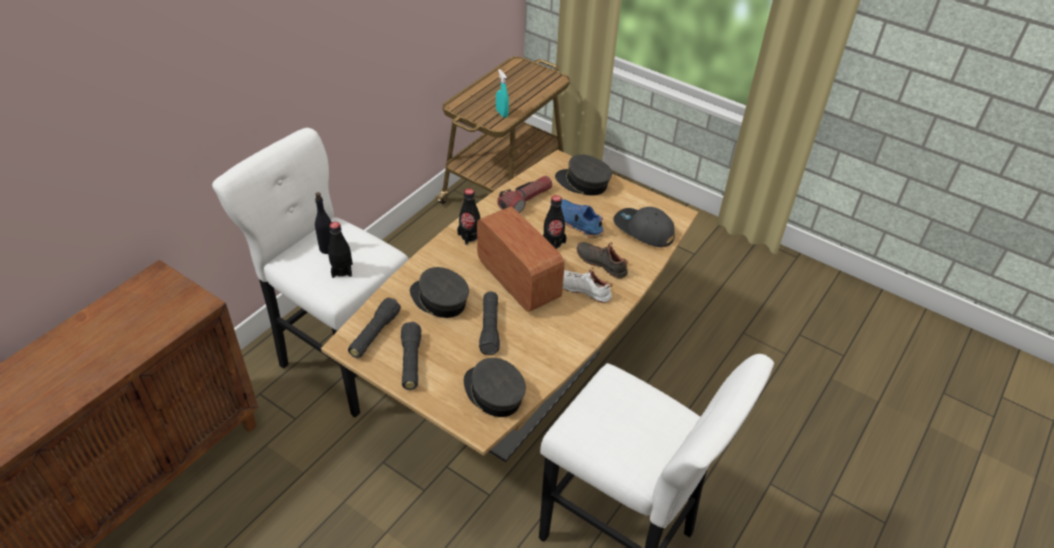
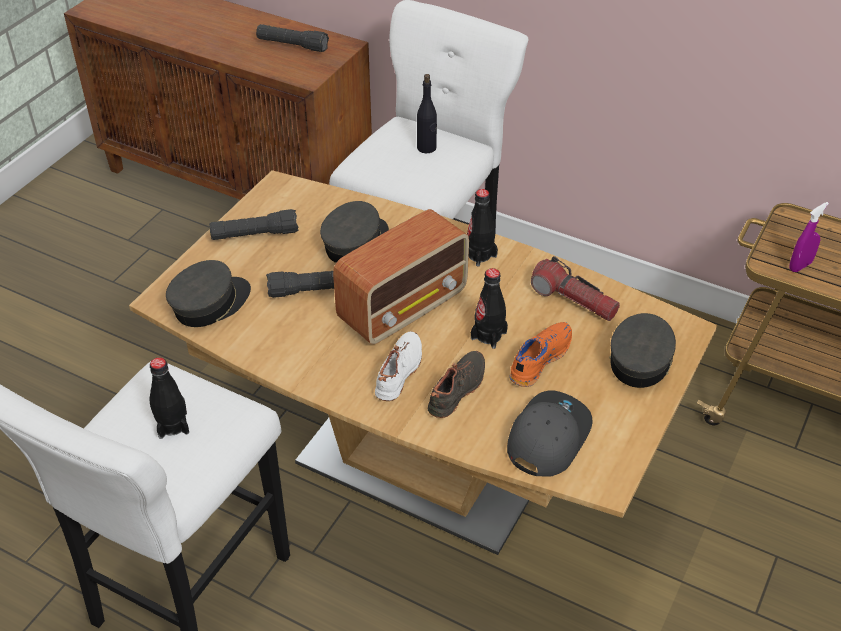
camera: 85 degrees right, 0 degrees up
black bottle [328,222,353,278] -> black bottle moved to [149,357,189,439]
black flashlight [348,297,401,358] -> black flashlight moved to [256,24,329,52]
turquoise spray bottle [496,69,509,118] -> purple spray bottle [789,202,829,272]
blue shoe [561,199,604,238] -> orange shoe [509,322,572,387]

